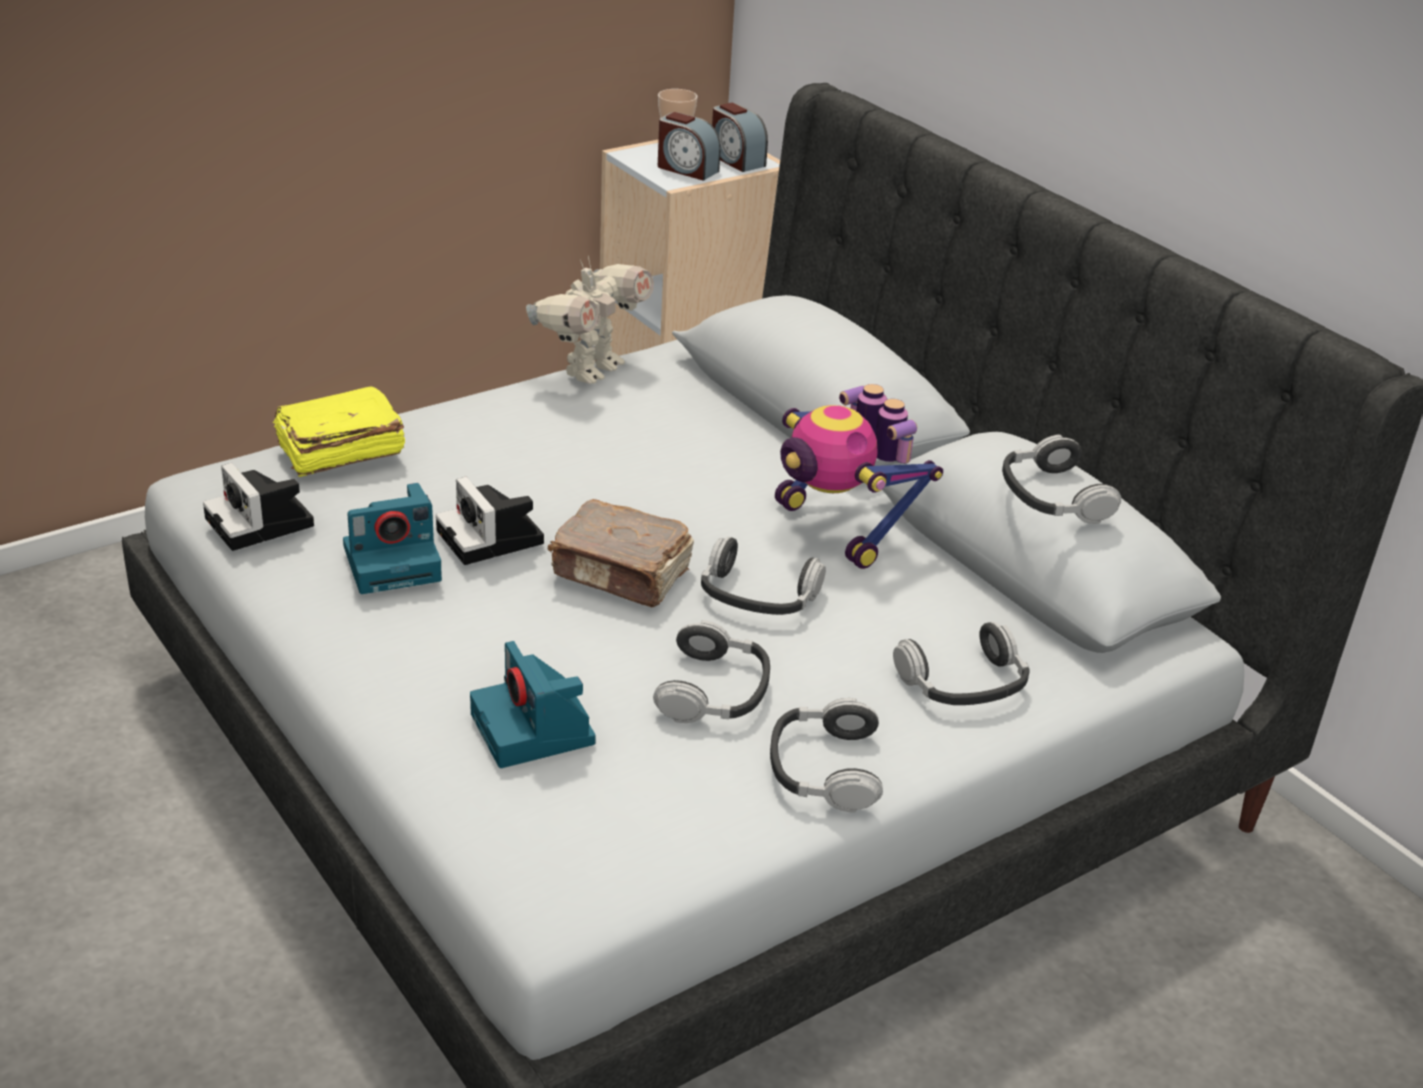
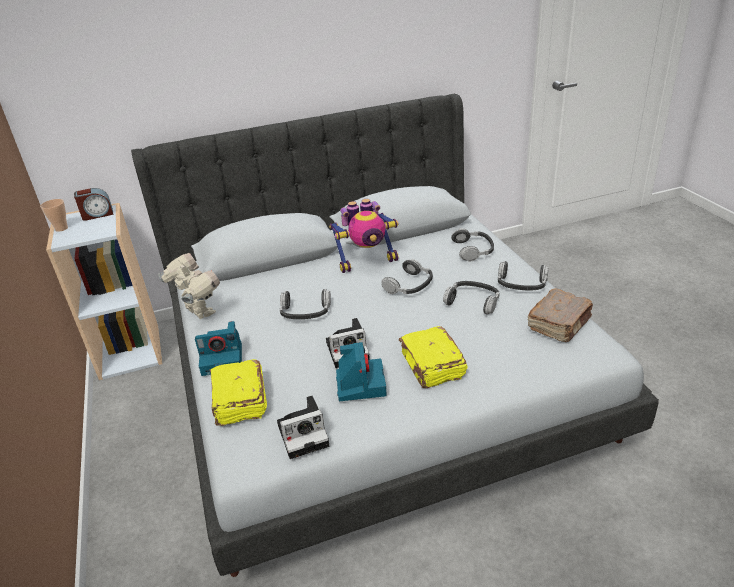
camera: 70 degrees left, 0 degrees up
camera [470,641,596,768] -> camera moved to [195,321,242,376]
brown book [548,499,694,608] -> brown book moved to [527,288,593,342]
alarm clock [658,112,721,181] -> none
headphones [1002,435,1121,524] -> headphones moved to [280,289,331,319]
none -> yellow book [399,326,467,388]

